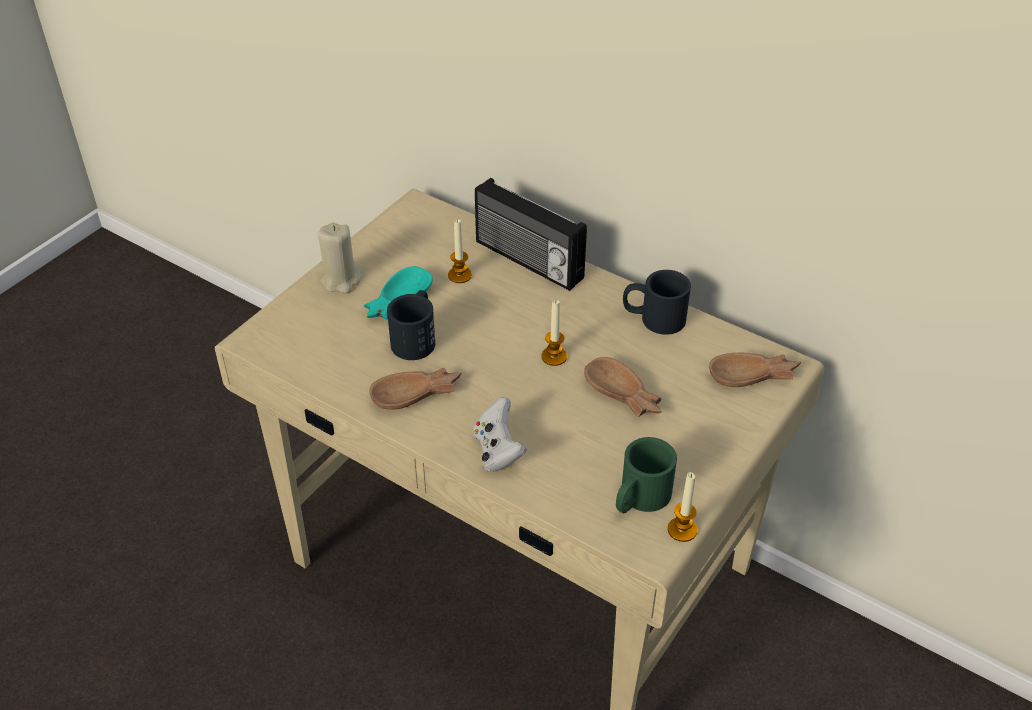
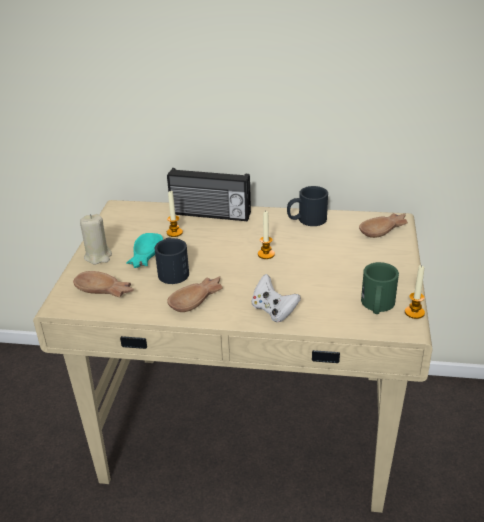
camera: 25 degrees left, 10 degrees down
brown bowl [584,357,662,417] -> brown bowl moved to [73,271,134,297]

